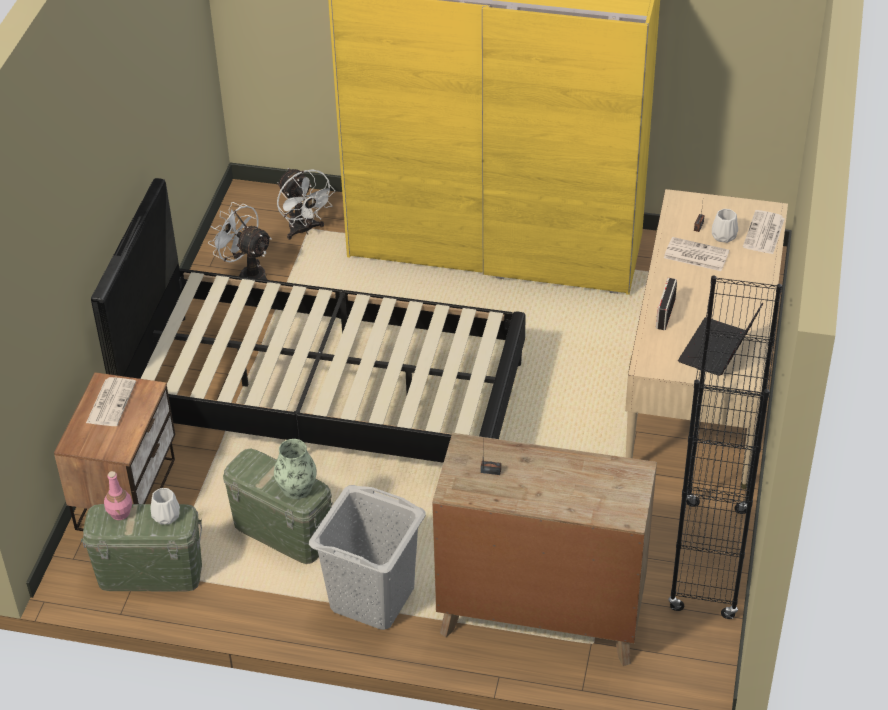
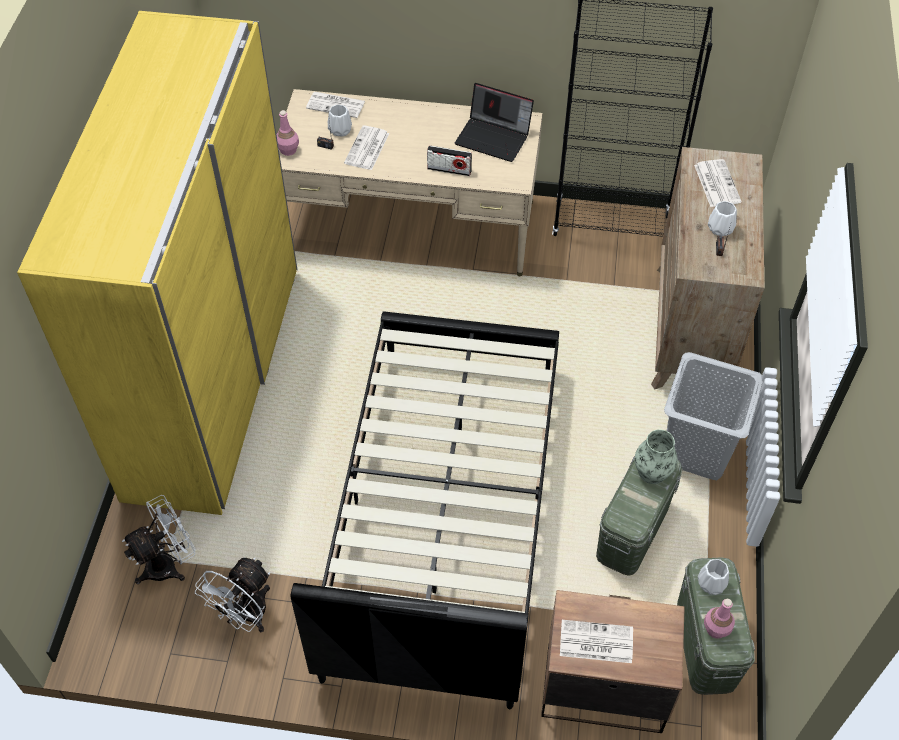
camera: 95 degrees left, 10 degrees up
none -> pink bottle [276,110,299,156]
none -> newspaper [694,159,742,207]
none -> white vase [708,201,737,236]

